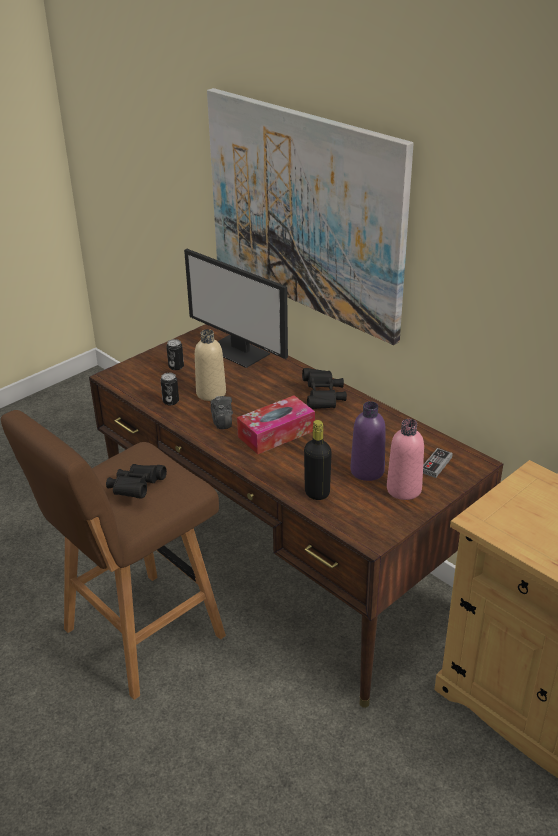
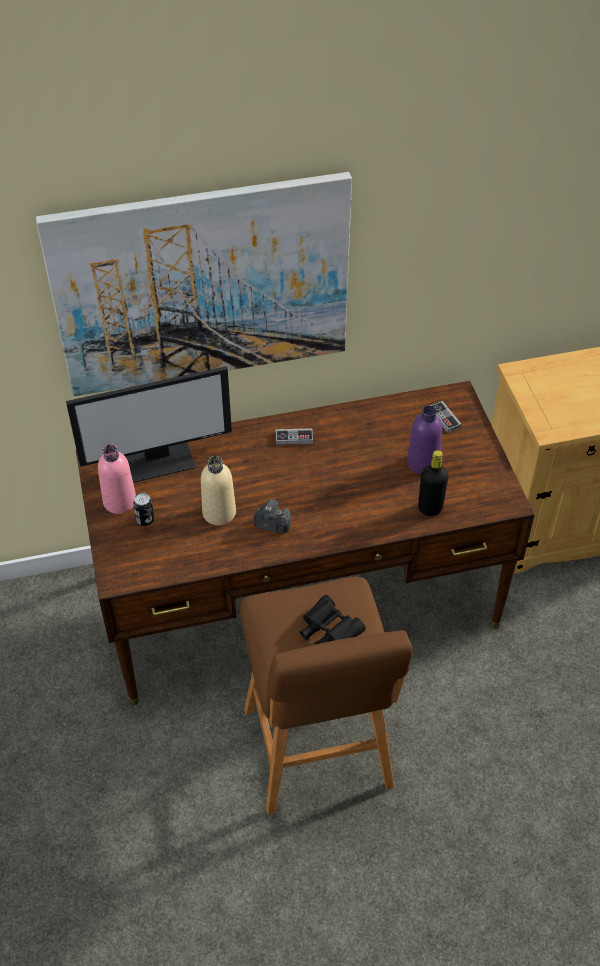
camera: 60 degrees left, 15 degrees up
can [160,373,179,405] -> none
tissue box [237,395,315,454] -> none
black binoculars [302,368,347,409] -> game controller [276,428,313,445]
pink bottle [387,419,424,500] -> pink bottle moved to [98,444,136,514]

